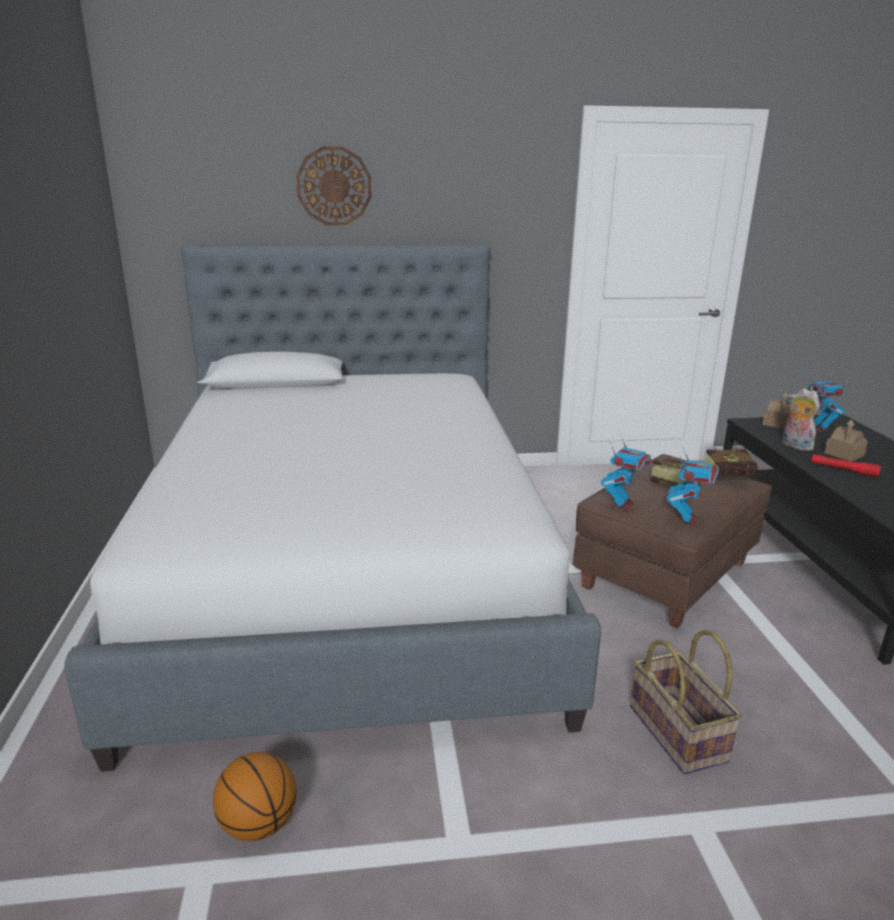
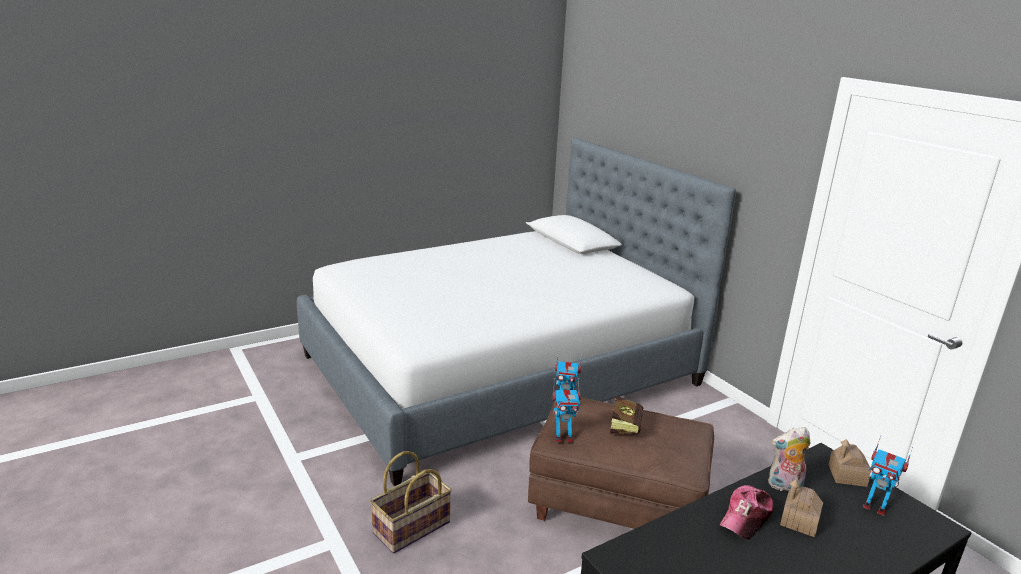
camera: 65 degrees right, 0 degrees up
basketball [213,752,297,841] -> none
wall clock [296,146,372,225] -> none
book [705,446,758,476] -> none
plush toy [783,389,820,451] -> plush toy turned 120 degrees counterclockwise [768,427,811,491]
toy robot [808,371,850,432] -> toy robot turned 105 degrees counterclockwise [863,435,913,516]
red flashlight [811,454,881,477] -> cap [719,485,774,539]

